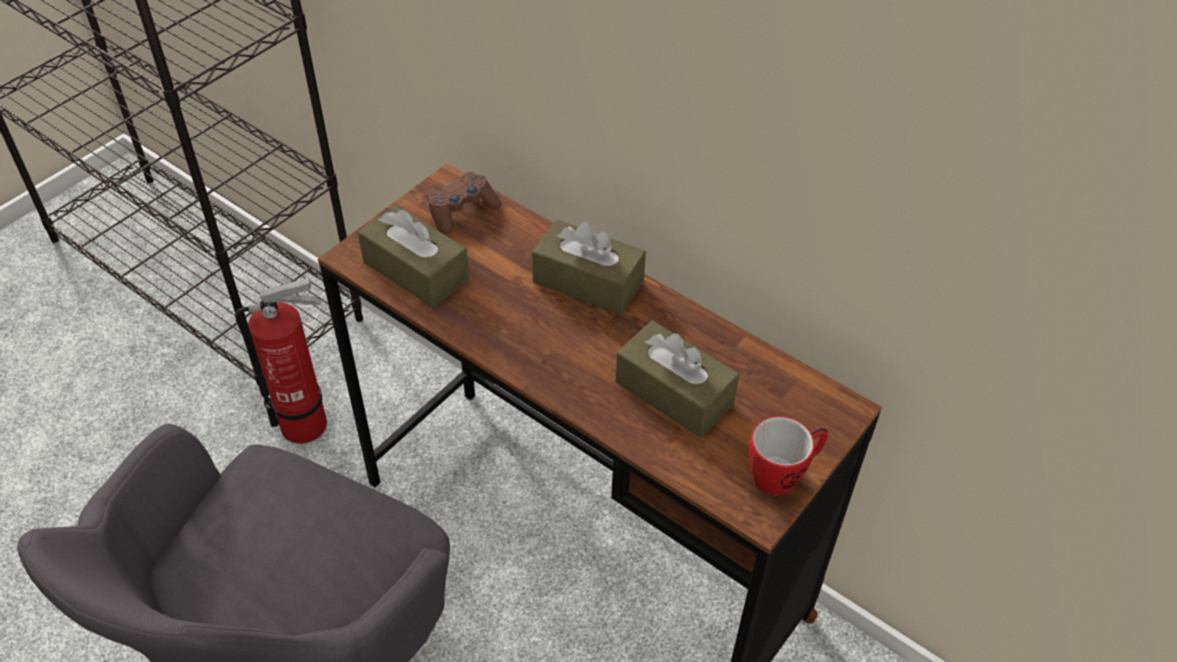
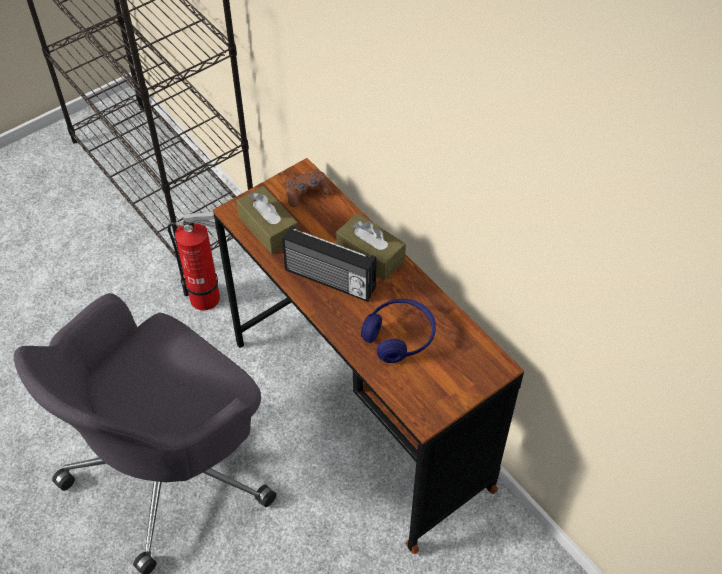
camera: 15 degrees right, 5 degrees up
brown tissue box [615,320,739,438] -> blue headphones [361,299,436,363]
mug [749,416,828,496] -> none
none -> radio [282,225,376,302]

